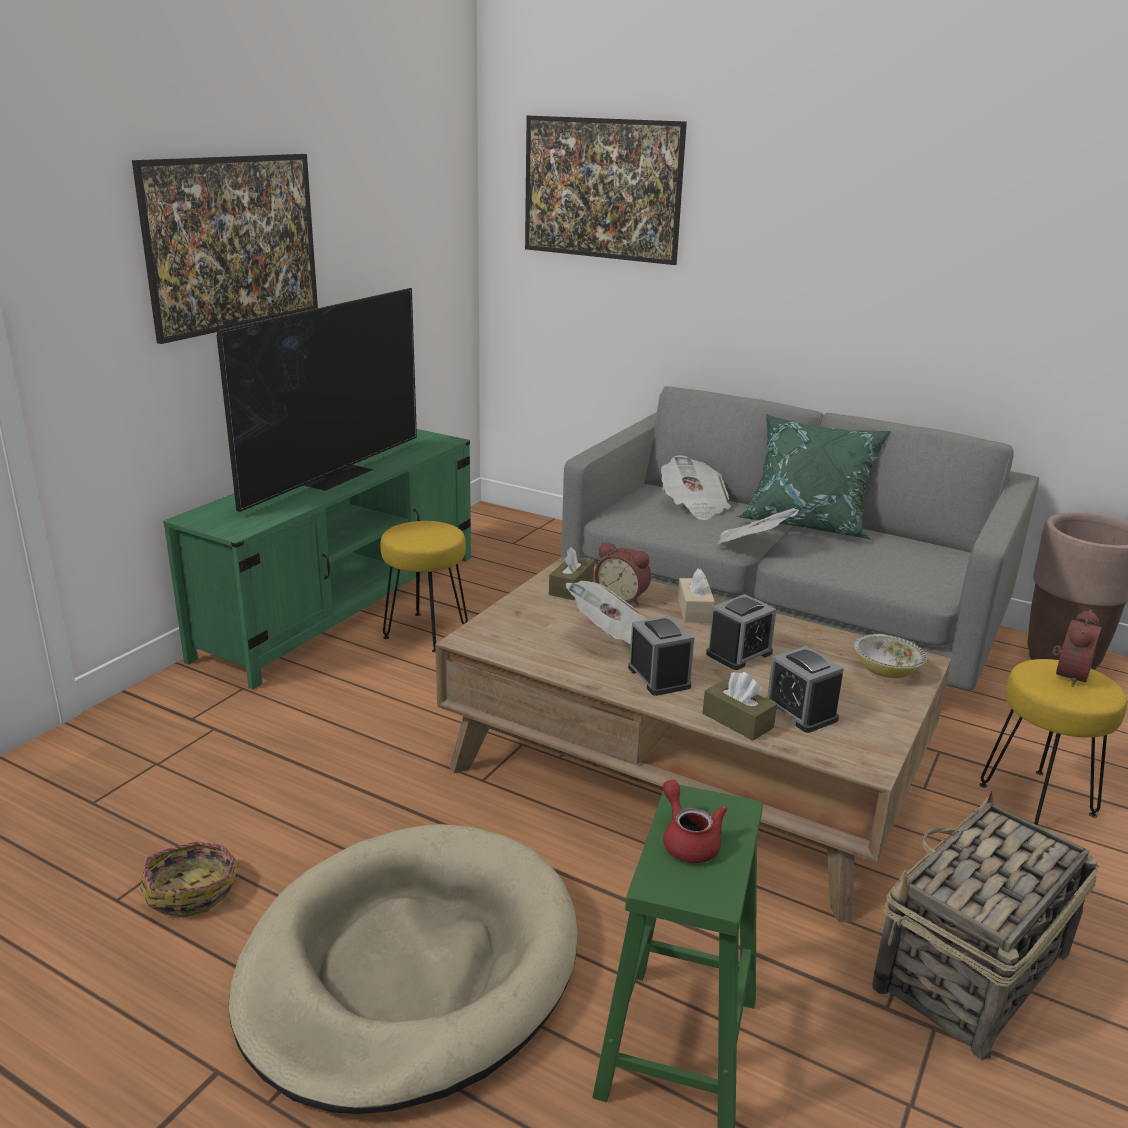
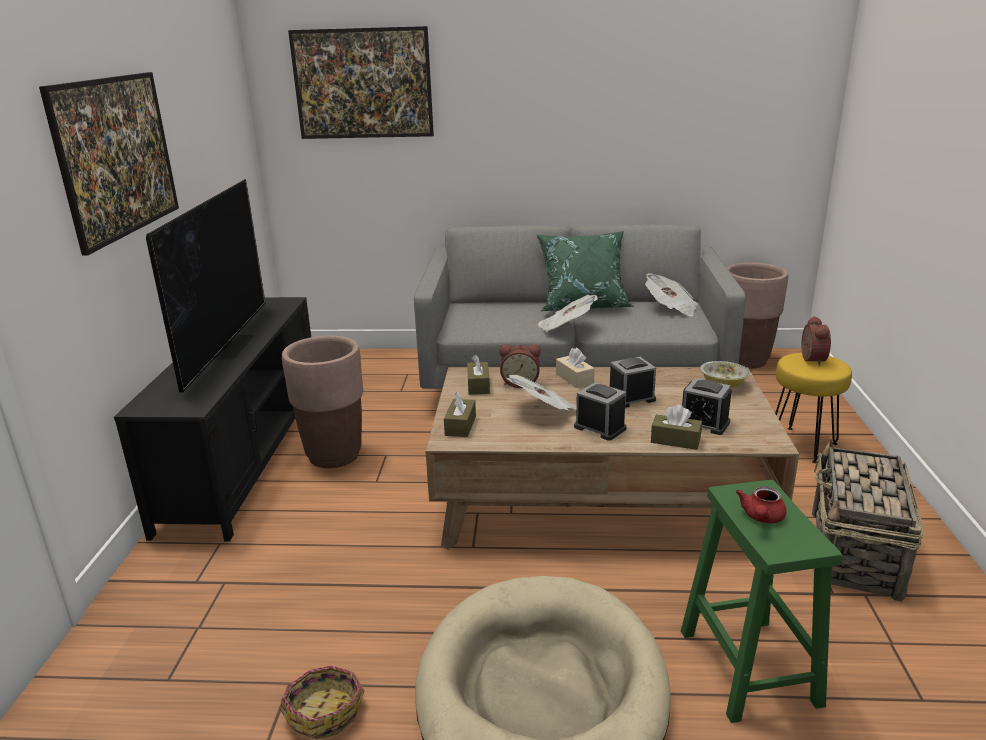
camera: 25 degrees left, 0 degrees up
green tv stand [163,429,471,689] -> black tv stand [114,297,311,542]
yellow stool [380,521,468,653] -> brown planter [282,336,363,468]
newspaper [661,455,731,520] -> newspaper moved to [645,273,698,316]
red teapot [663,780,727,863] -> red teapot turned 105 degrees counterclockwise [736,487,787,523]
alarm clock [706,594,776,670] -> alarm clock turned 135 degrees counterclockwise [610,357,656,408]
none -> brown tissue box [444,392,476,437]

